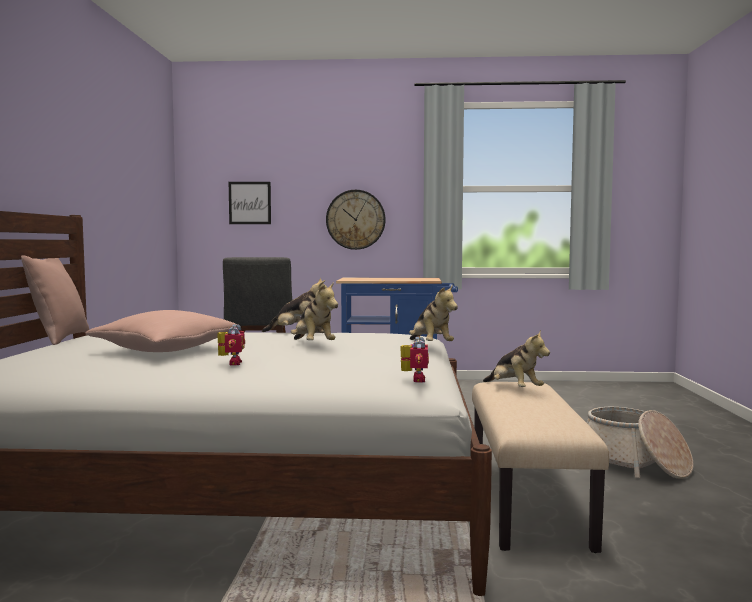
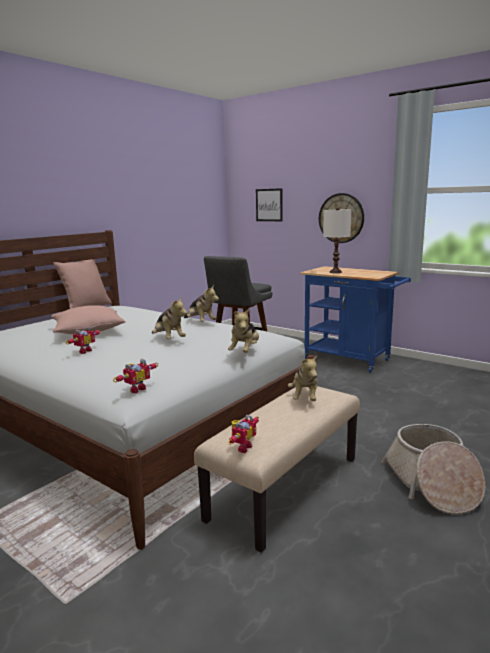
camera: 35 degrees right, 10 degrees up
plush toy [291,282,338,340] -> plush toy turned 45 degrees counterclockwise [152,297,187,339]
none -> toy robot [228,415,259,453]
none -> white table lamp [323,207,351,273]

